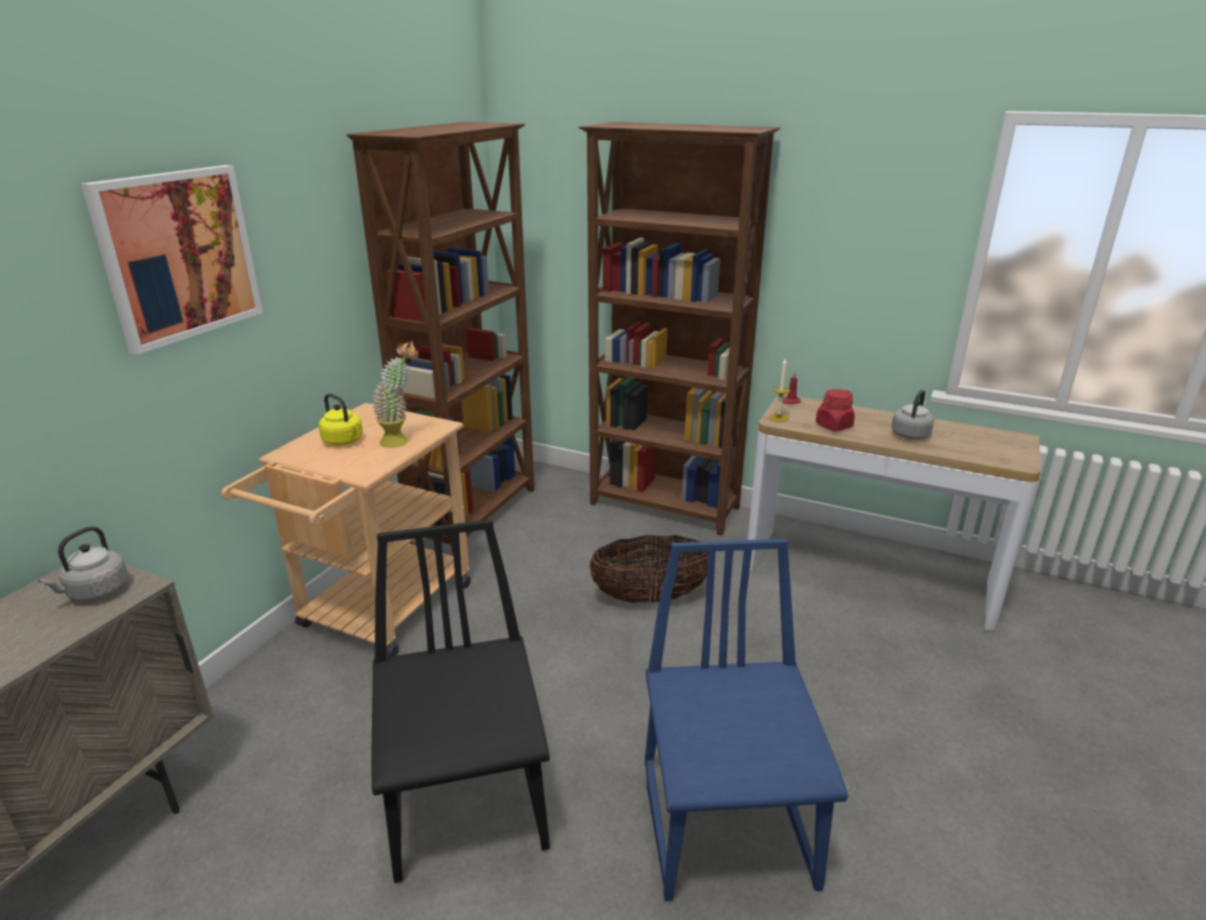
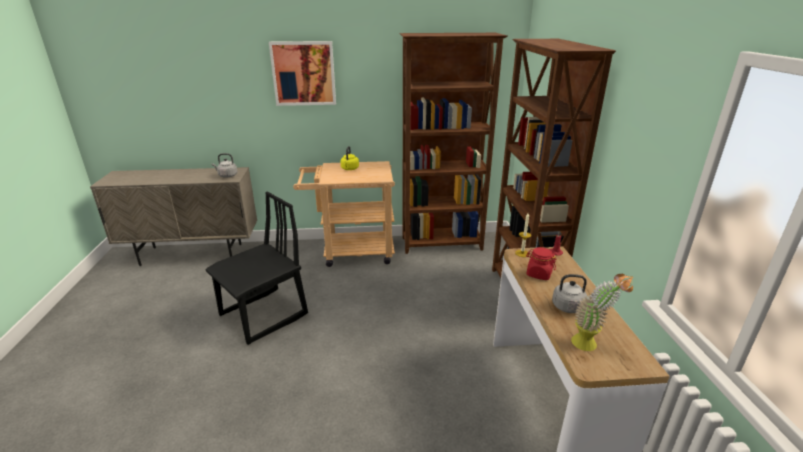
camera: 60 degrees right, 0 degrees up
potted plant [371,341,419,448] -> potted plant moved to [571,274,633,351]
basket [589,535,708,603] -> none
blue chair [645,539,848,901] -> none

